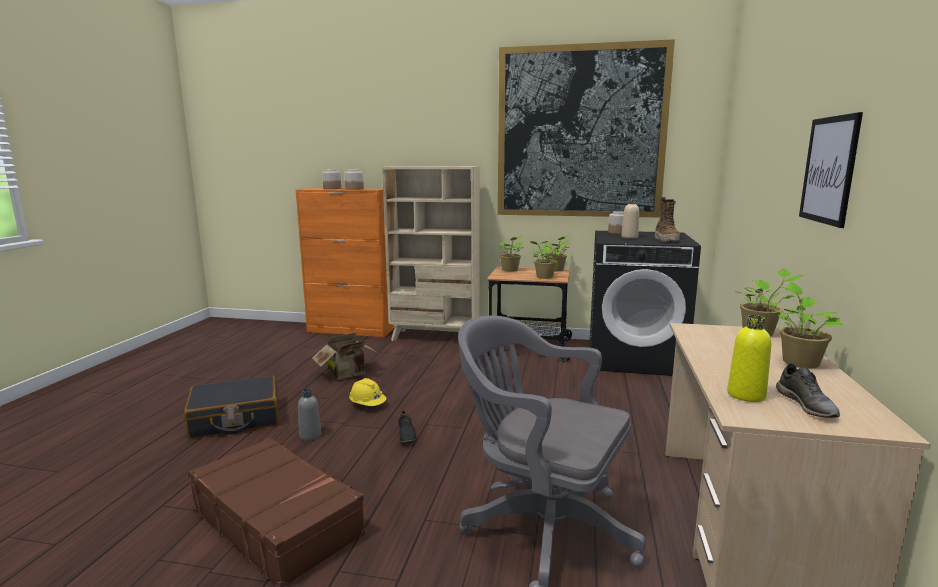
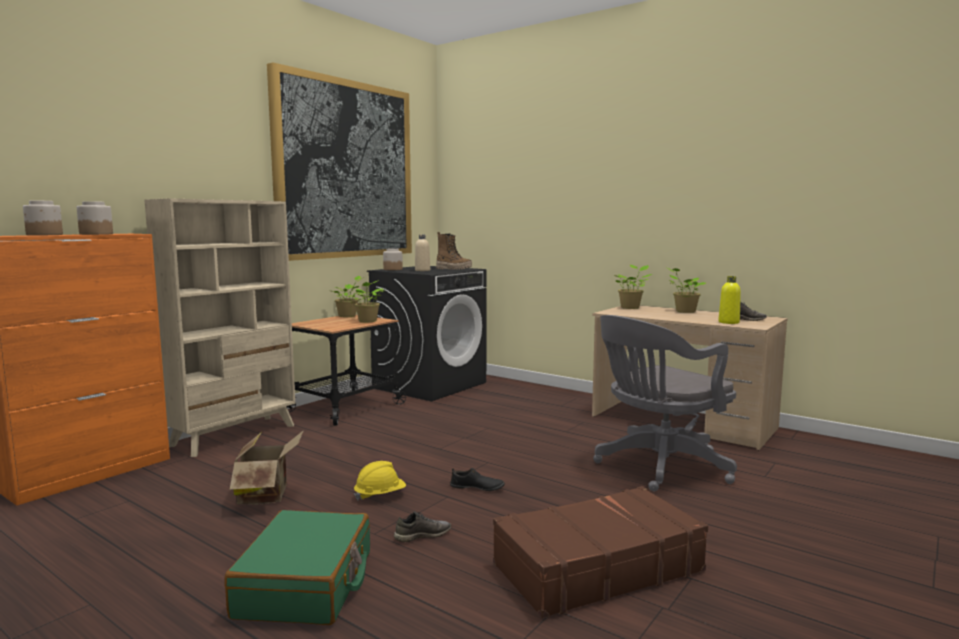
camera: 65 degrees left, 5 degrees down
black suitcase [184,376,279,438] -> green suitcase [225,510,370,625]
grey bottle [298,388,321,441] -> grey shoe [394,511,451,542]
potted plant [496,235,526,272] -> none
picture [799,112,863,228] -> none

